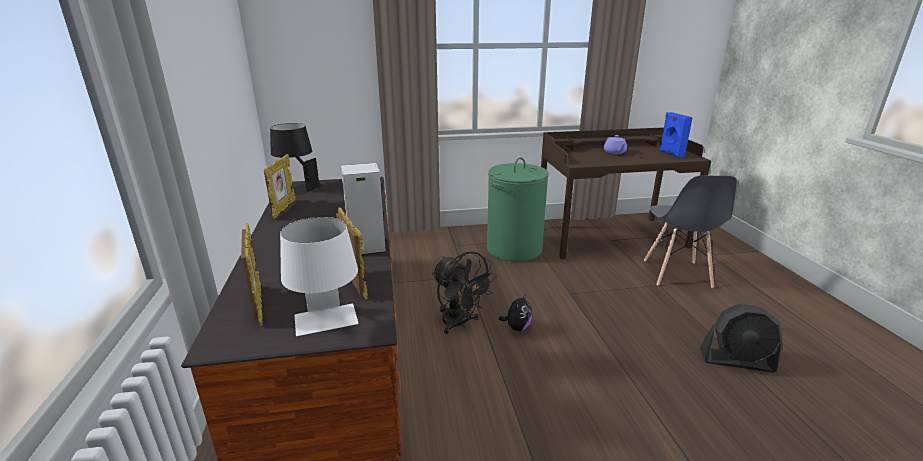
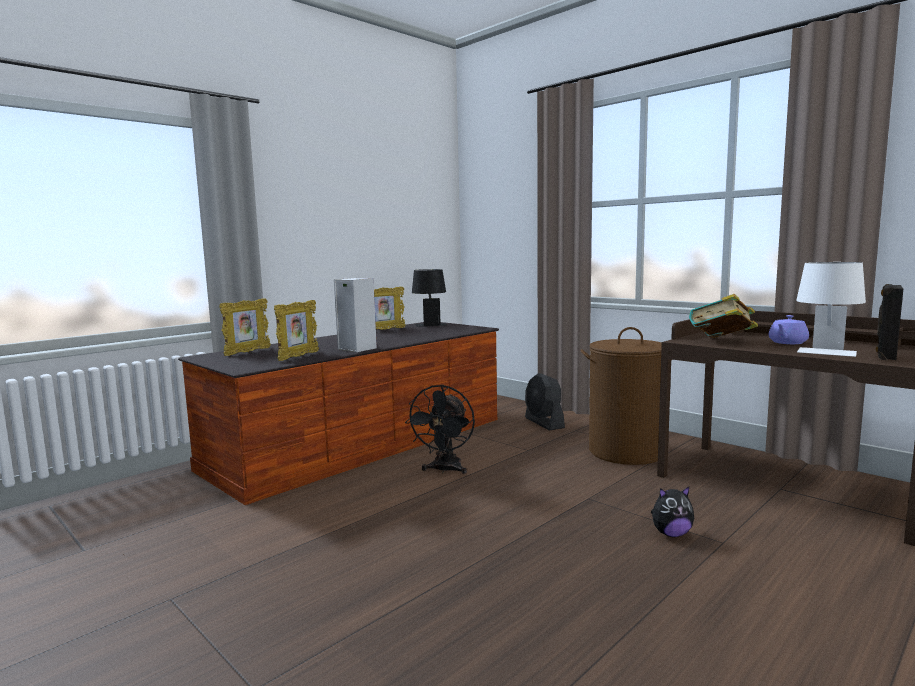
camera: 55 degrees right, 15 degrees down
white table lamp [280,217,359,336] -> white table lamp moved to [796,262,866,357]
green laundry basket [487,157,549,262] -> brown laundry basket [580,327,672,465]
plush toy [499,293,532,331] -> plush toy moved to [651,487,694,537]
grey chair [644,175,737,288] -> none
blue speaker [659,112,693,158] -> black speaker [876,284,903,360]
black fan [700,304,782,372] -> black fan moved to [525,373,565,430]
none -> book [689,294,758,338]

